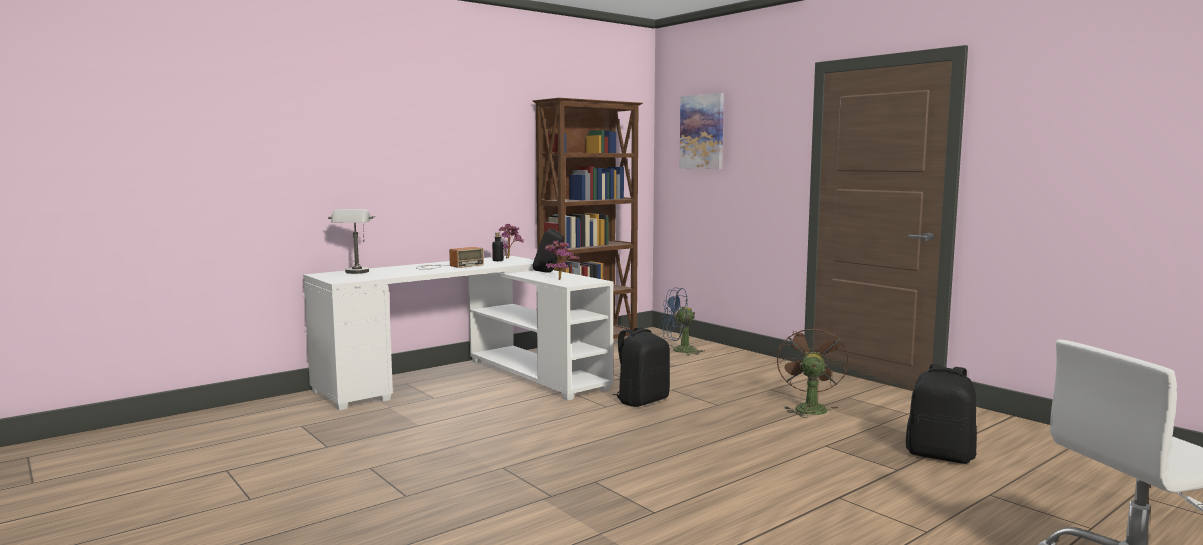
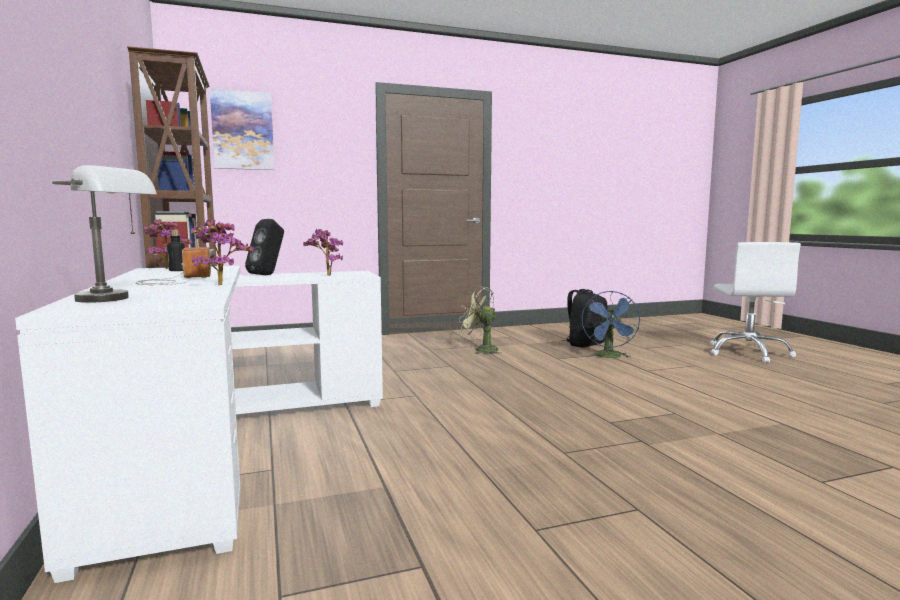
camera: 70 degrees left, 0 degrees up
black backpack [612,327,670,407] -> none
blue fan [661,288,705,356] -> blue fan moved to [582,291,640,358]
brown fan [777,325,849,418] -> green fan [459,286,502,355]
none -> potted plant [191,219,255,286]

